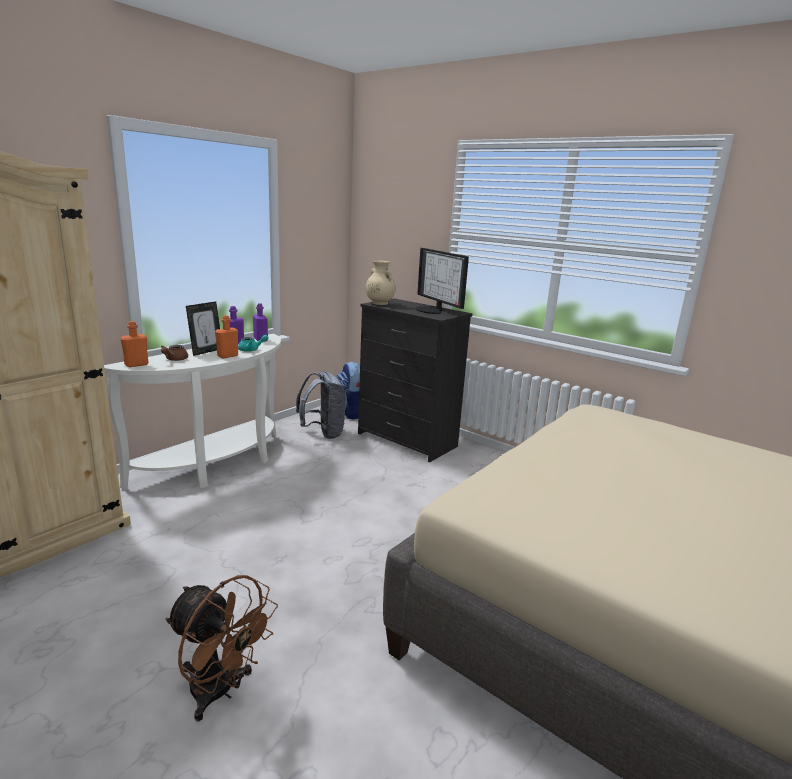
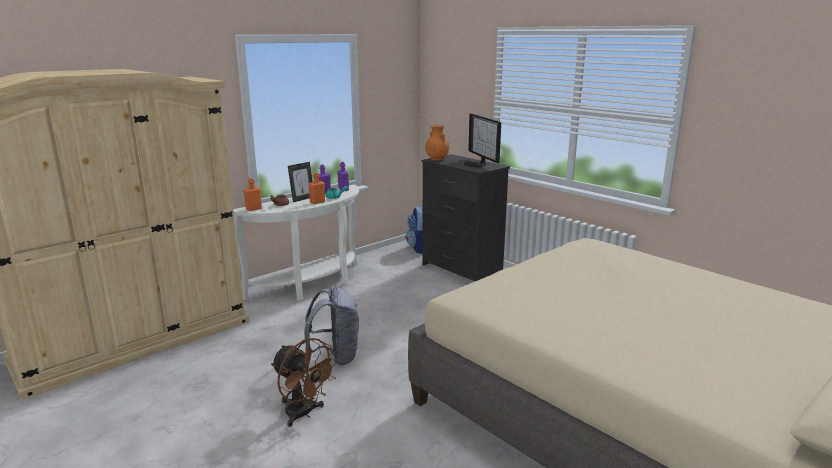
camera: 10 degrees right, 0 degrees up
grey backpack [296,371,346,439] -> grey backpack moved to [304,287,359,366]
beige vase [365,261,396,305] -> orange vase [425,125,449,161]

